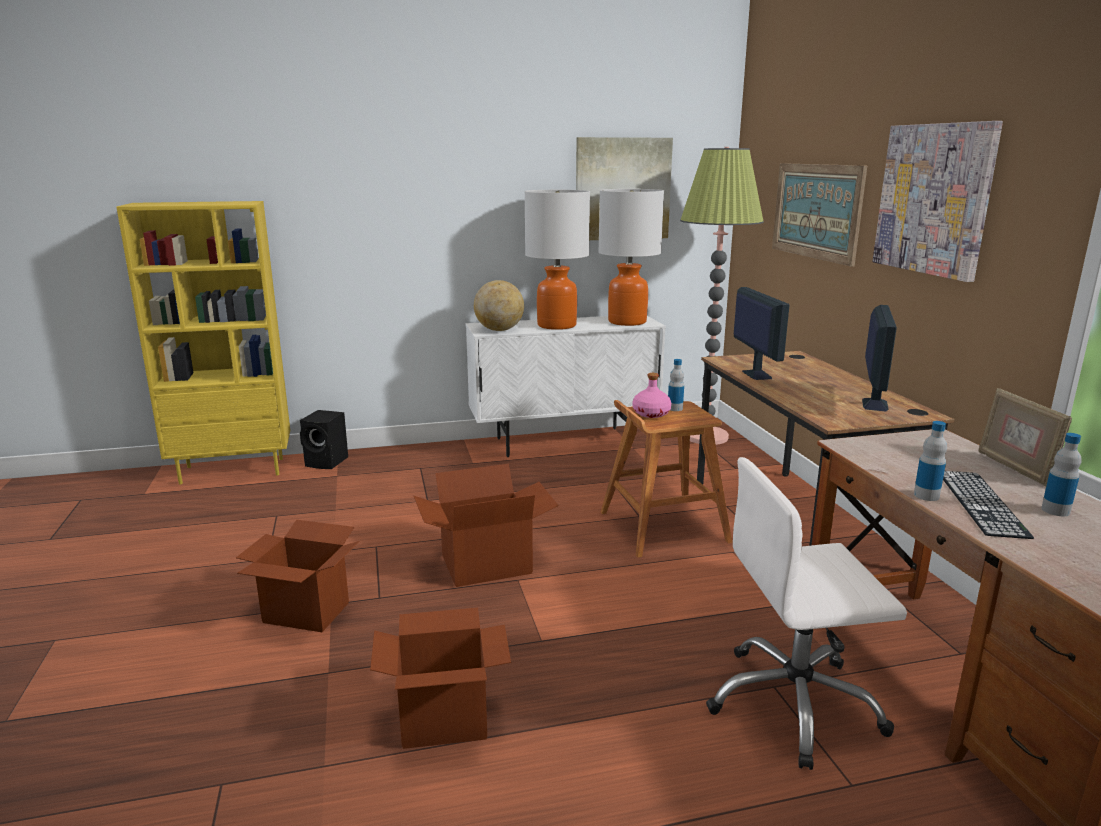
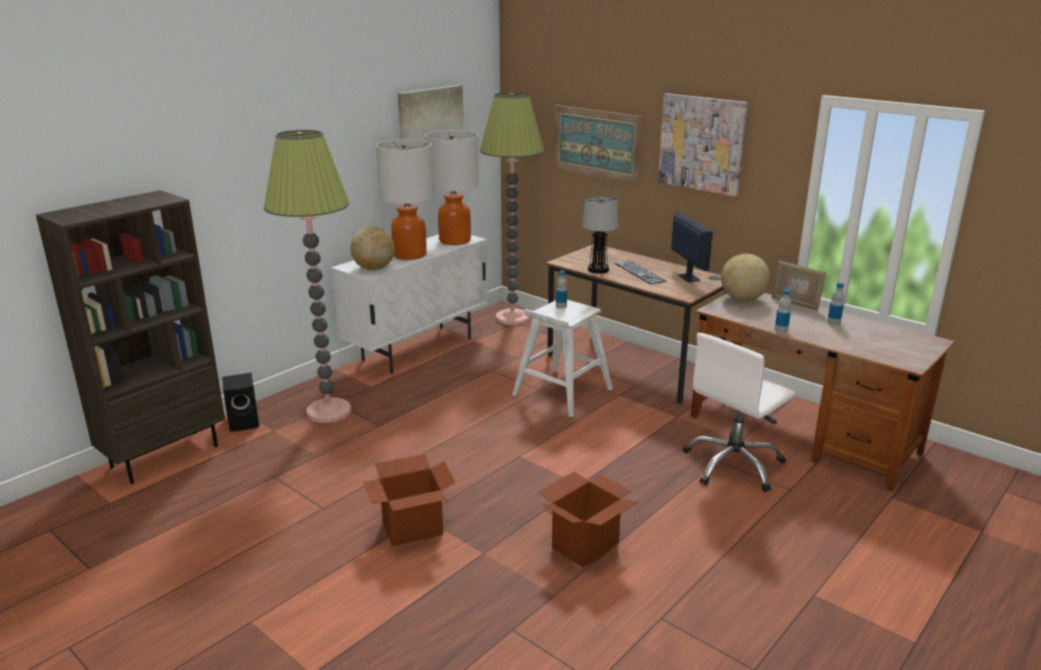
camera: 35 degrees left, 5 degrees up
yellow bookcase [116,201,290,484] -> brown bookcase [36,190,225,484]
cardboard box [414,464,558,587] -> none
brown stool [601,400,732,558] -> white stool [512,300,612,417]
pink bottle [633,373,671,418] -> none
monitor [734,287,789,380] -> table lamp [582,195,619,273]
keyboard [943,471,1034,539] -> keyboard moved to [615,261,667,284]
none -> floor lamp [264,130,351,423]
none -> globe [721,254,770,301]

